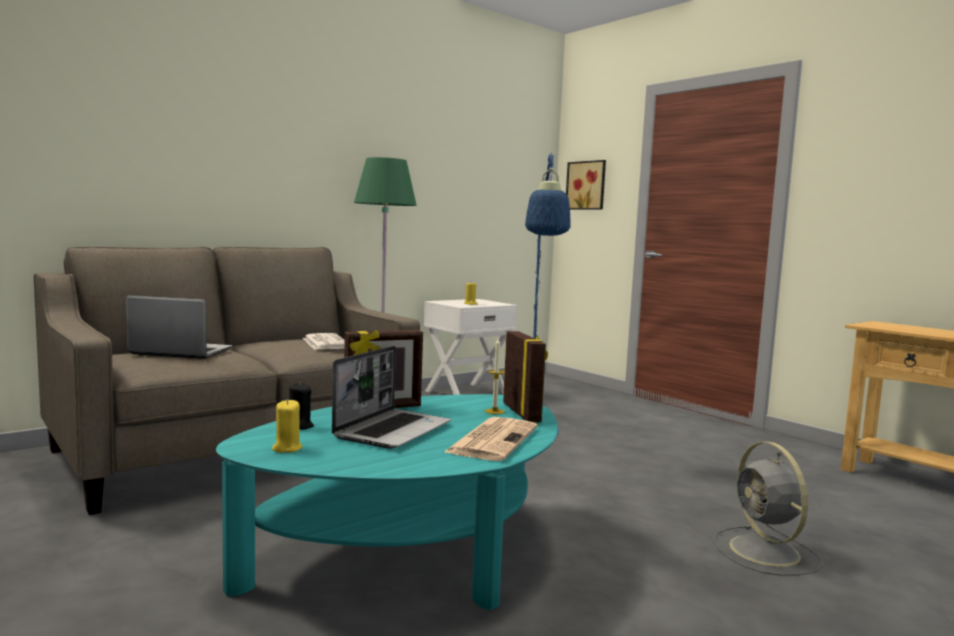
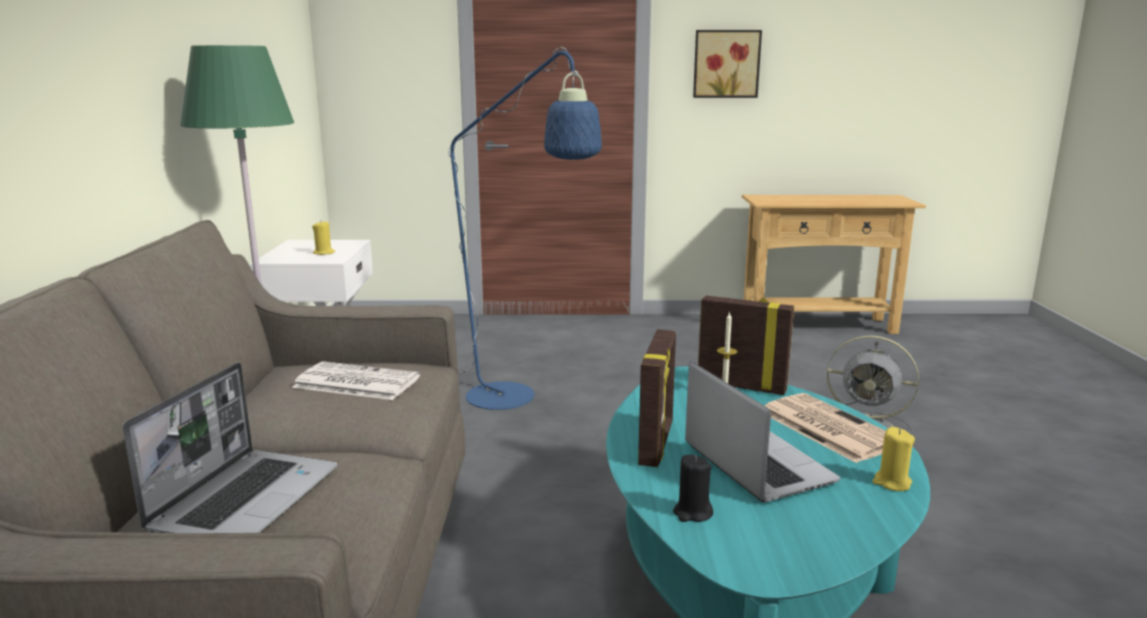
camera: 50 degrees left, 10 degrees up
laptop [126,295,232,359] -> laptop turned 150 degrees clockwise [123,362,337,533]
yellow candle [272,399,302,453] -> yellow candle moved to [873,427,915,491]
picture [566,160,606,210] -> picture moved to [693,30,762,98]

